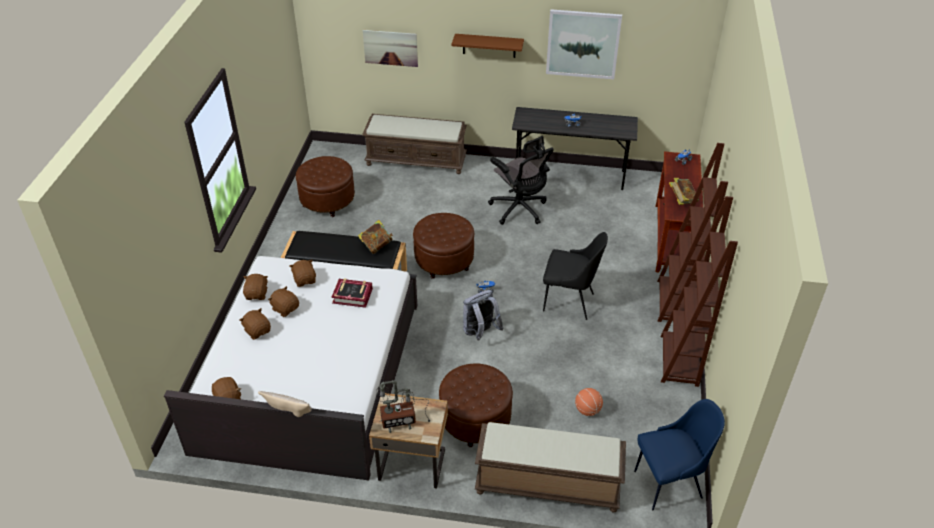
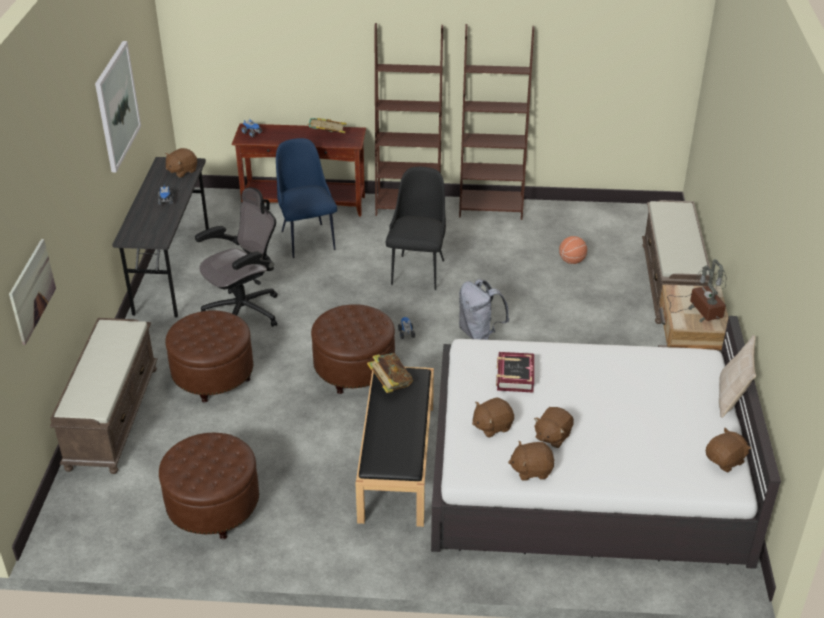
camera: 95 degrees left, 5 degrees down
brown plush toy [239,308,271,340] -> brown plush toy moved to [165,148,197,178]
brown ottoman [439,363,513,447] -> brown ottoman moved to [165,310,254,402]
brown shelf [452,34,524,58] -> none
blue chair [634,399,725,510] -> blue chair moved to [276,138,337,258]

